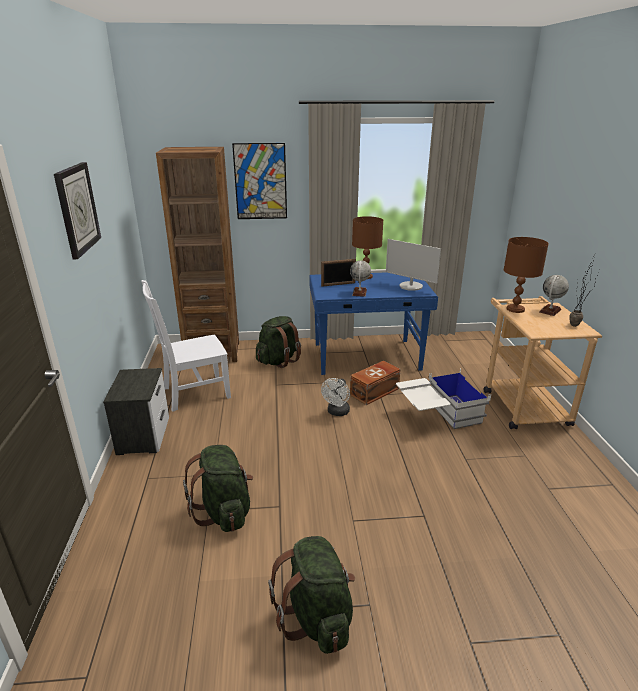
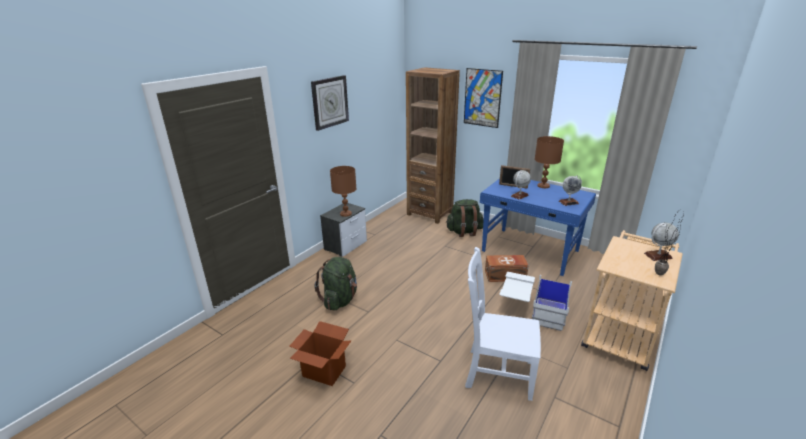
camera: 40 degrees right, 0 degrees up
white chair [141,280,231,412] -> white chair moved to [465,247,541,401]
green backpack [268,536,355,654] -> cardboard box [289,321,352,386]
white fan [321,378,350,416] -> none
monitor [386,239,441,291] -> globe [559,175,582,206]
brown table lamp [504,237,549,313] -> brown table lamp moved to [330,166,356,217]

